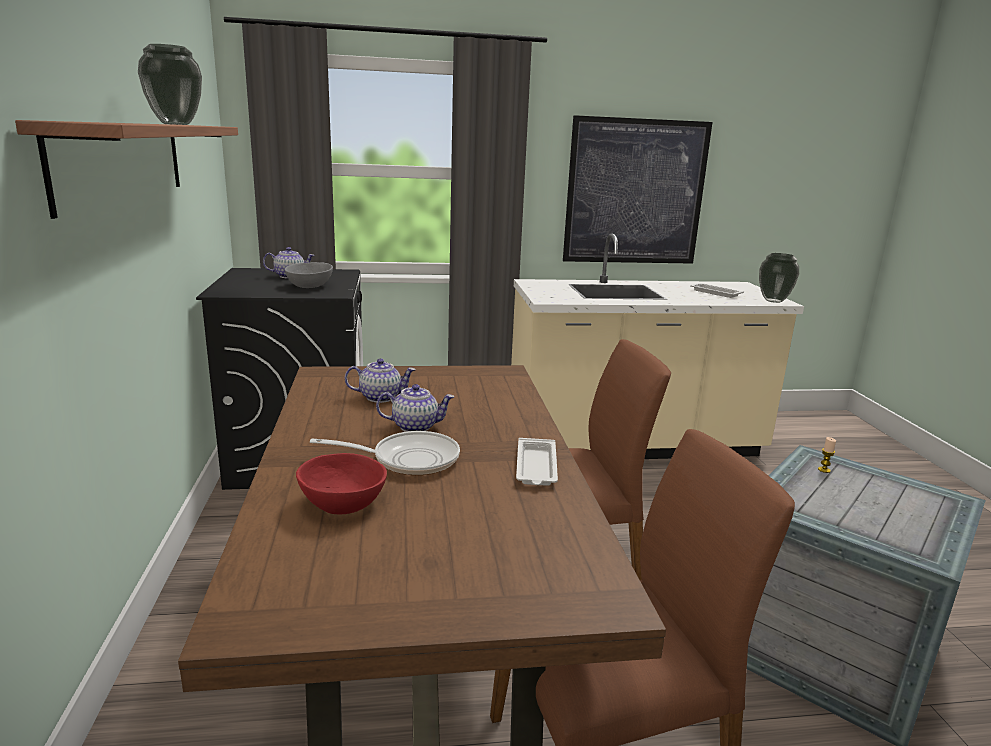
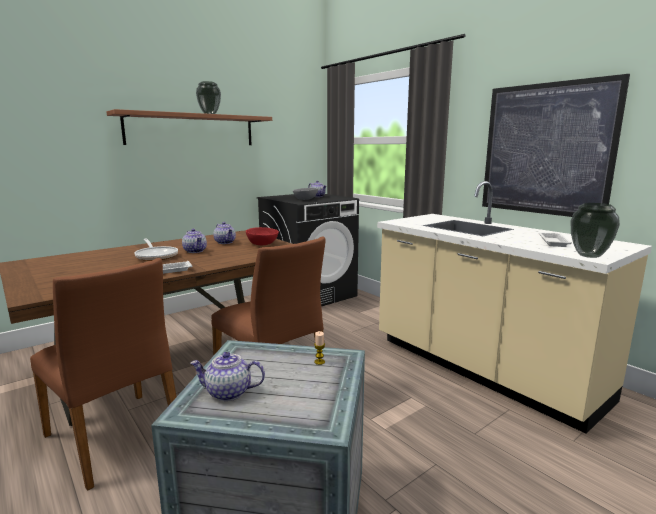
camera: 60 degrees right, 5 degrees down
red bowl [296,453,387,514] -> red bowl moved to [246,227,279,245]
none -> teapot [190,352,265,401]

